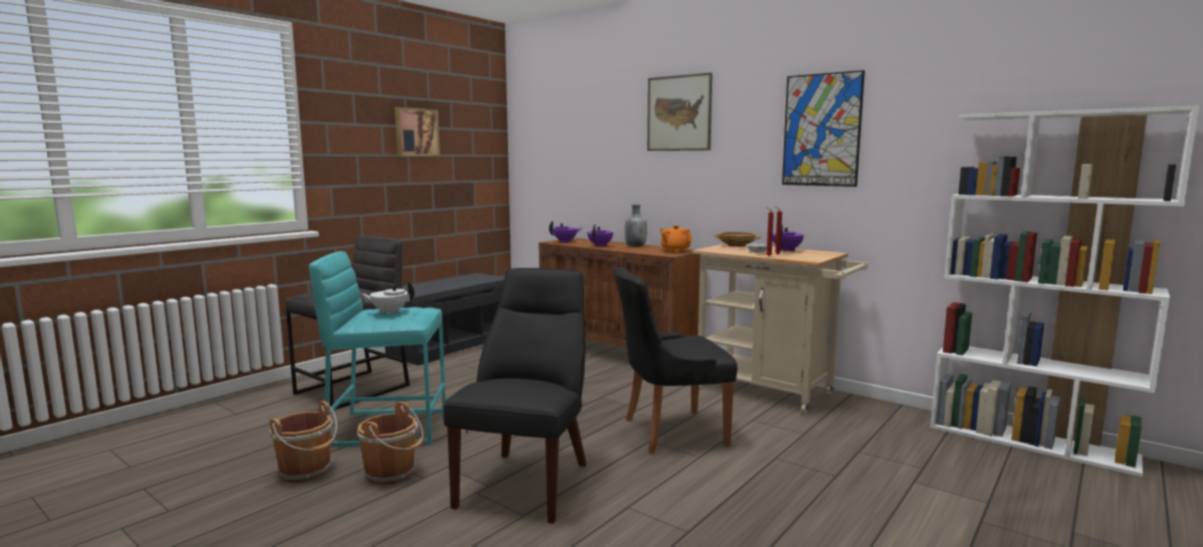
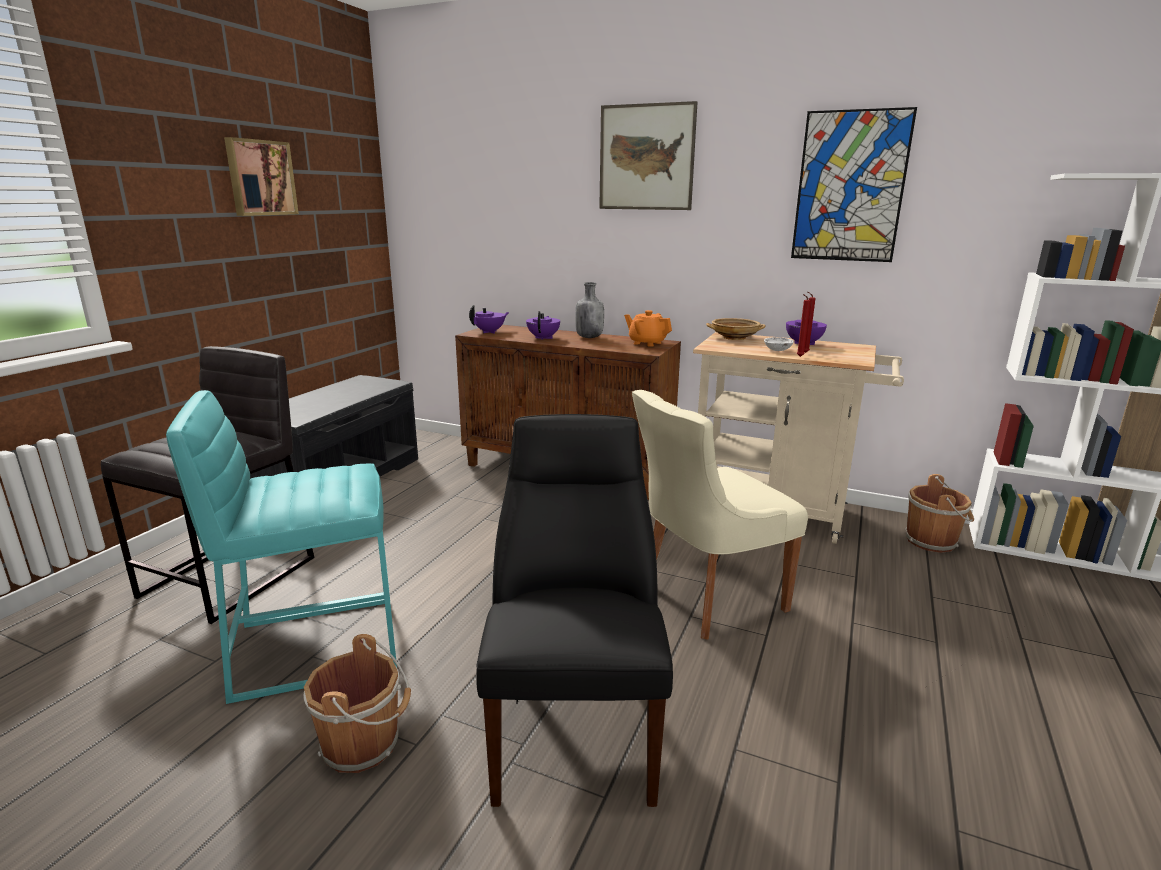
camera: 15 degrees left, 10 degrees up
brown bucket [269,401,337,482] -> brown bucket moved to [905,474,974,553]
white teapot [361,281,415,314] -> none
black chair [613,267,737,454] -> beige chair [632,390,808,640]

